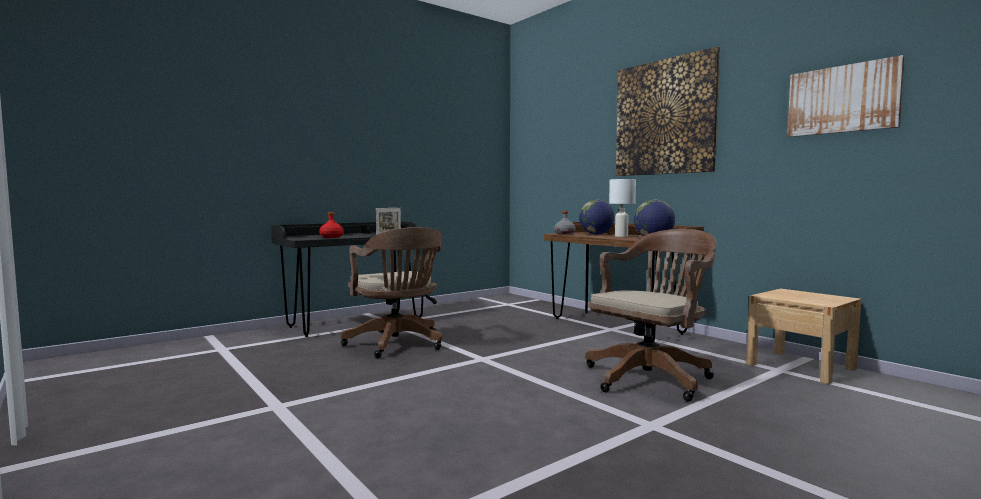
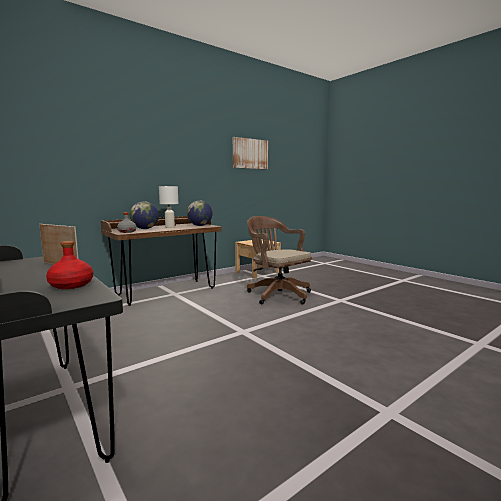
camera: 90 degrees left, 5 degrees up
brown office chair [341,227,443,358] -> none
picture [616,46,720,176] -> none

